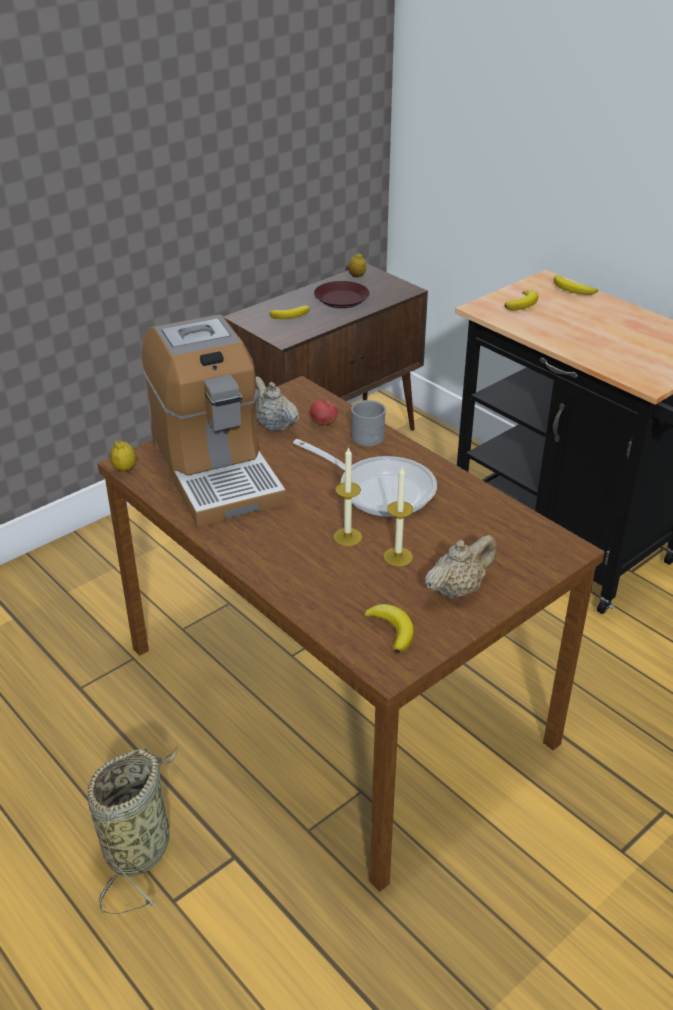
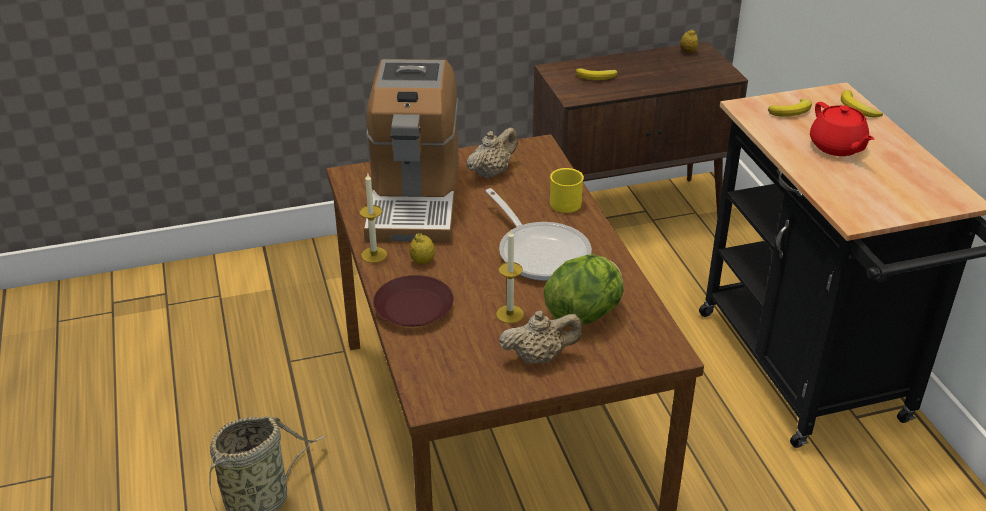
camera: 25 degrees right, 0 degrees up
lemon [110,440,136,472] -> lemon moved to [409,233,435,264]
beige teapot [256,377,299,431] -> beige teapot turned 60 degrees clockwise [467,127,518,179]
apple [310,399,338,425] -> none
brown plate [314,281,370,308] -> brown plate moved to [373,275,454,327]
candle [333,447,362,546] -> candle moved to [360,174,387,263]
grey mug [351,400,386,447] -> yellow mug [550,168,584,213]
banana [364,604,414,653] -> none
none -> lettuce [543,254,624,327]
none -> red teapot [810,102,874,156]

